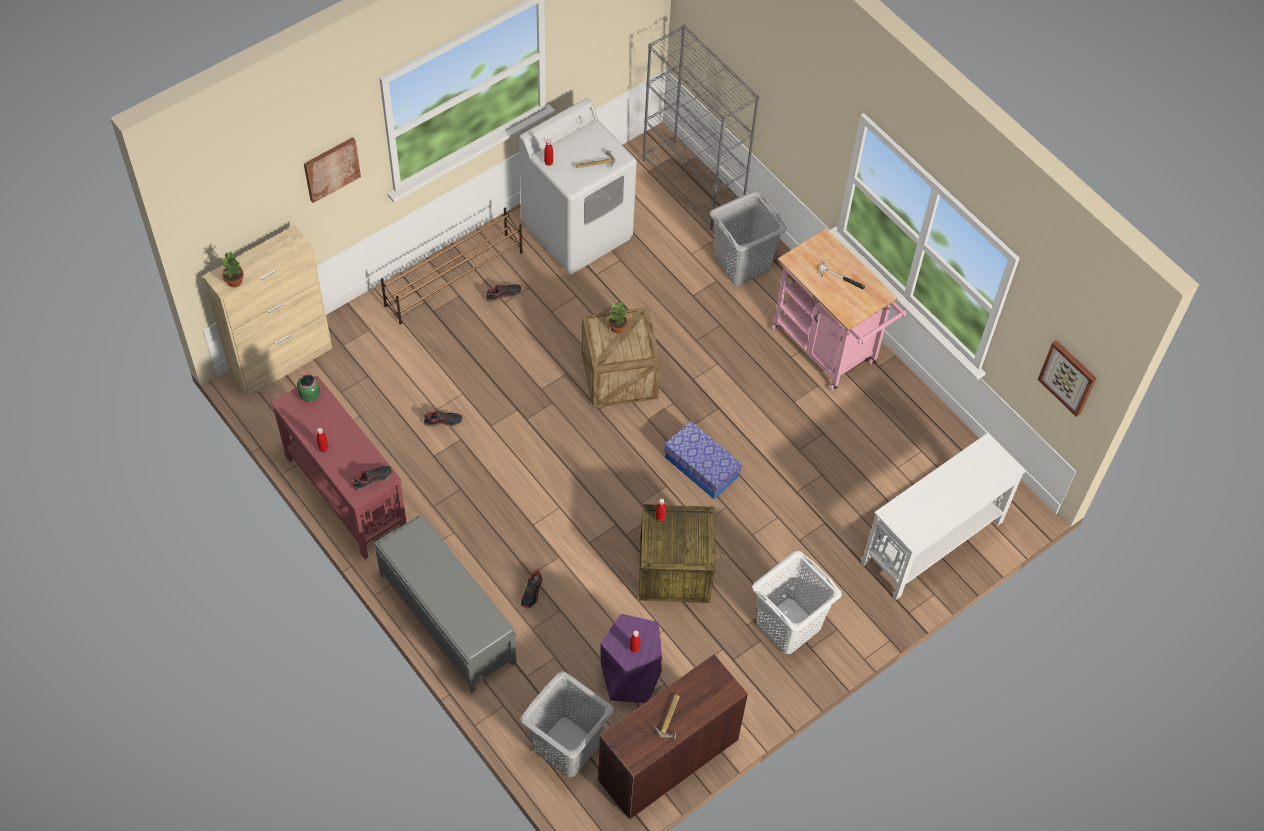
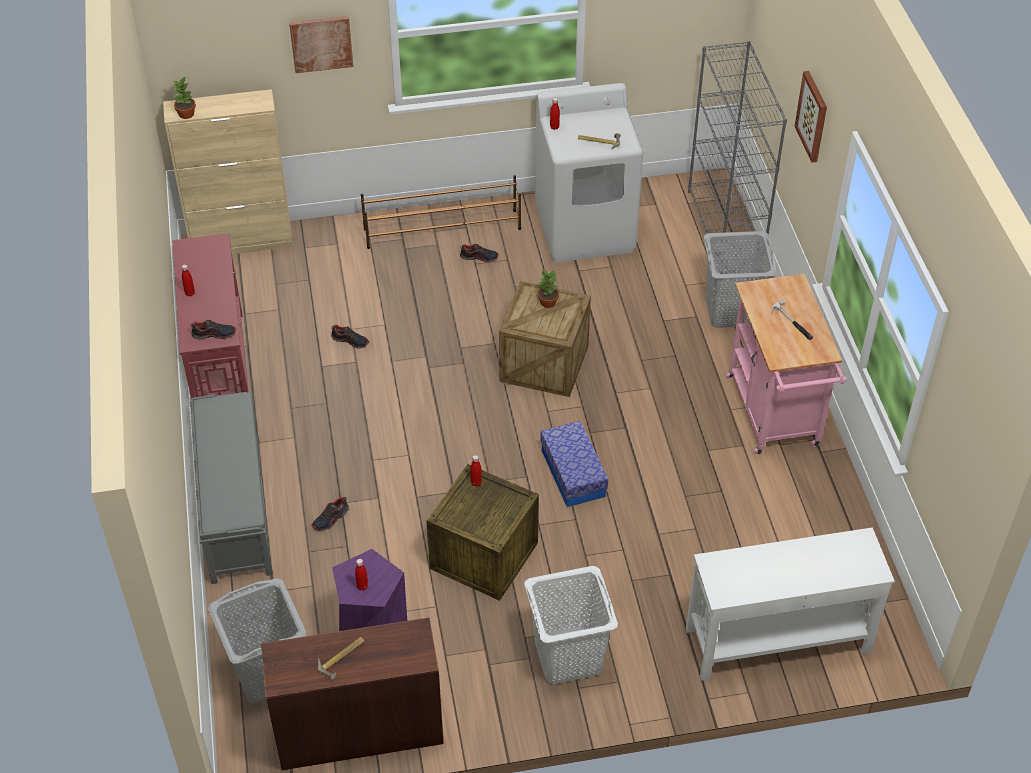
camera: 30 degrees right, 10 degrees down
green jar [297,374,320,402] -> none
picture [1038,340,1097,417] -> picture moved to [795,71,827,163]

